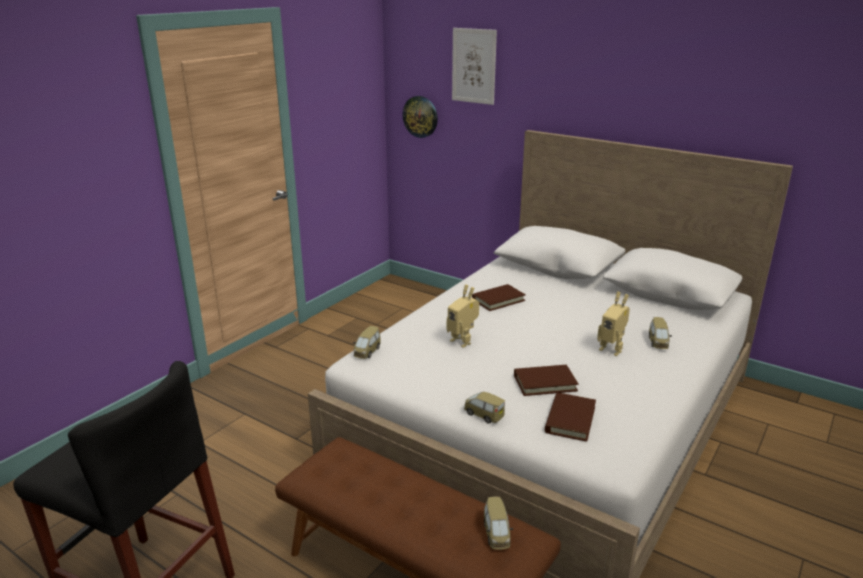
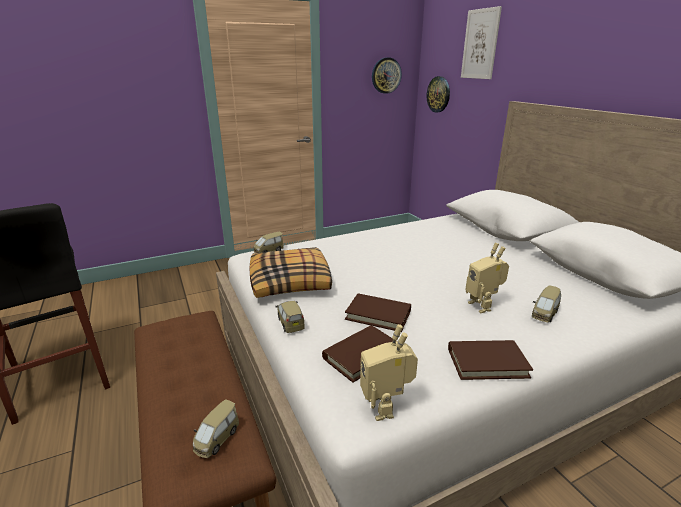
camera: 30 degrees right, 0 degrees up
toy robot [447,284,479,348] -> toy robot moved to [360,324,418,421]
brown book [472,284,526,311] -> brown book moved to [448,340,533,380]
none -> pillow [250,247,332,298]
none -> wall clock [372,57,402,94]

